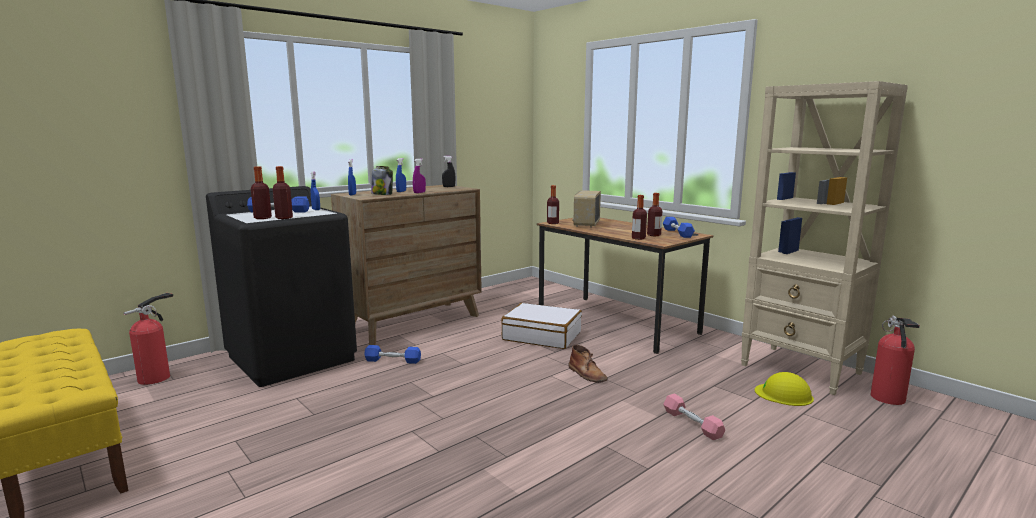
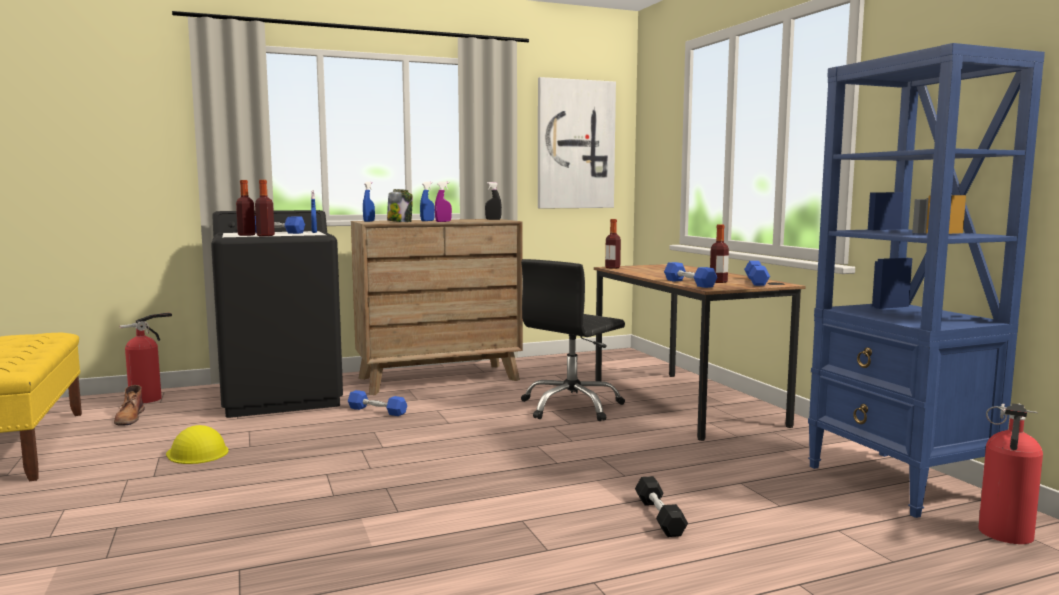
camera: 20 degrees right, 5 degrees down
white suitcase [501,303,582,349] -> black office chair [521,259,625,421]
brown boot [568,345,608,383] -> brown boot moved to [114,385,145,426]
radio [572,190,601,228] -> none
bottle [632,195,647,240] -> blue dumbbell [664,262,717,288]
pink dumbbell [663,393,725,440] -> black dumbbell [635,476,688,537]
beige bookcase [741,81,908,395] -> blue bookcase [808,43,1045,518]
yellow hard hat [755,372,814,406] -> yellow hard hat moved to [166,425,229,464]
none -> picture [538,77,616,209]

